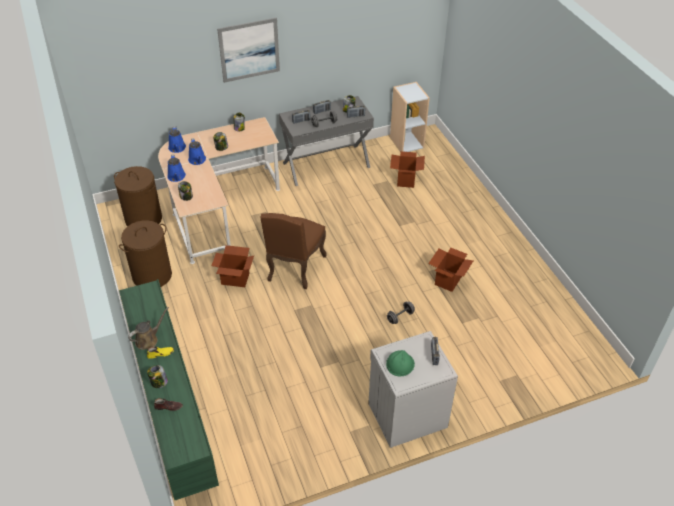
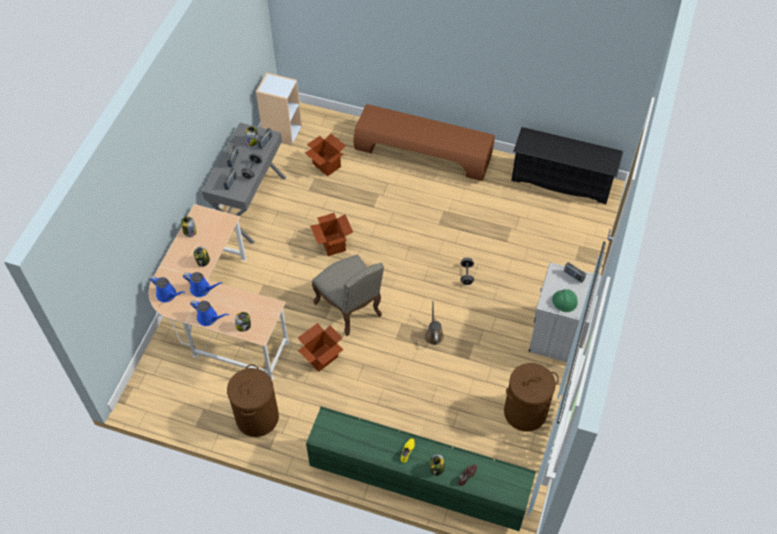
camera: 50 degrees left, 10 degrees up
brown laundry basket [114,166,162,226] -> brown laundry basket moved to [504,363,559,431]
brown watering can [128,307,169,350] -> brown watering can moved to [425,300,444,345]
picture [217,18,280,83] -> none
brown chair [260,213,326,289] -> grey chair [312,254,384,336]
cardboard box [428,248,474,292] -> cardboard box moved to [310,213,353,256]
none -> brown bench [354,104,495,181]
none -> black shoe rack [511,127,623,204]

